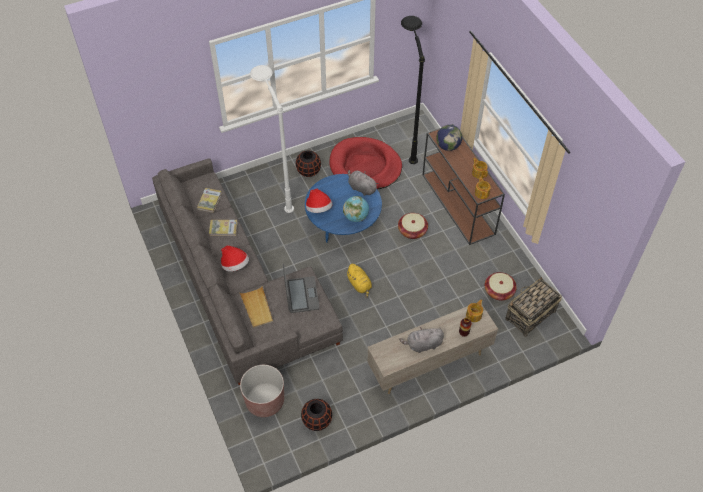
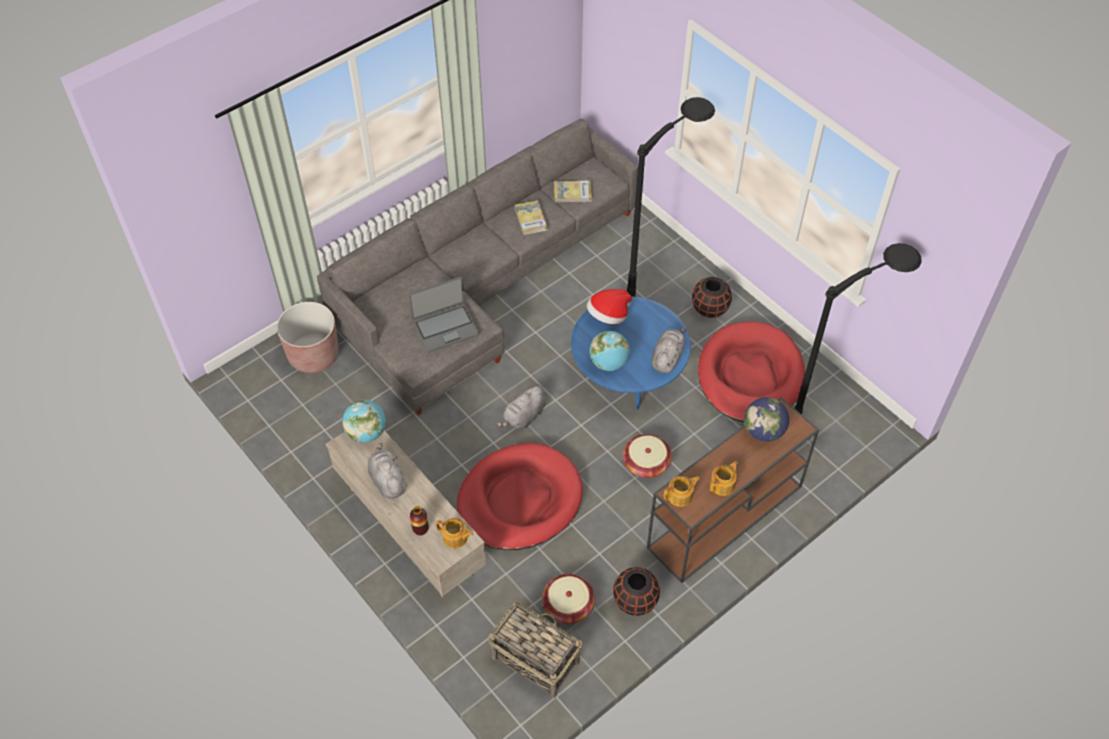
camera: 75 degrees right, 0 degrees up
hat [221,245,249,272] -> none
beige tray [240,286,273,328] -> none
white floor lamp [250,65,294,213] -> black floor lamp [627,97,715,297]
black vase [301,399,332,431] -> black vase moved to [613,567,660,616]
yellow plush toy [346,264,372,298] -> grey plush toy [495,385,546,429]
none -> globe [342,400,386,443]
none -> red dog bed [457,443,583,550]

